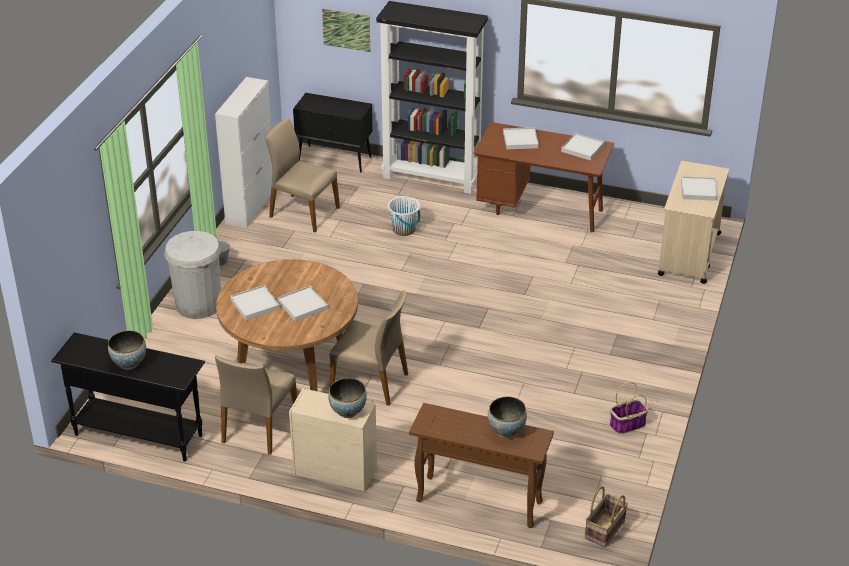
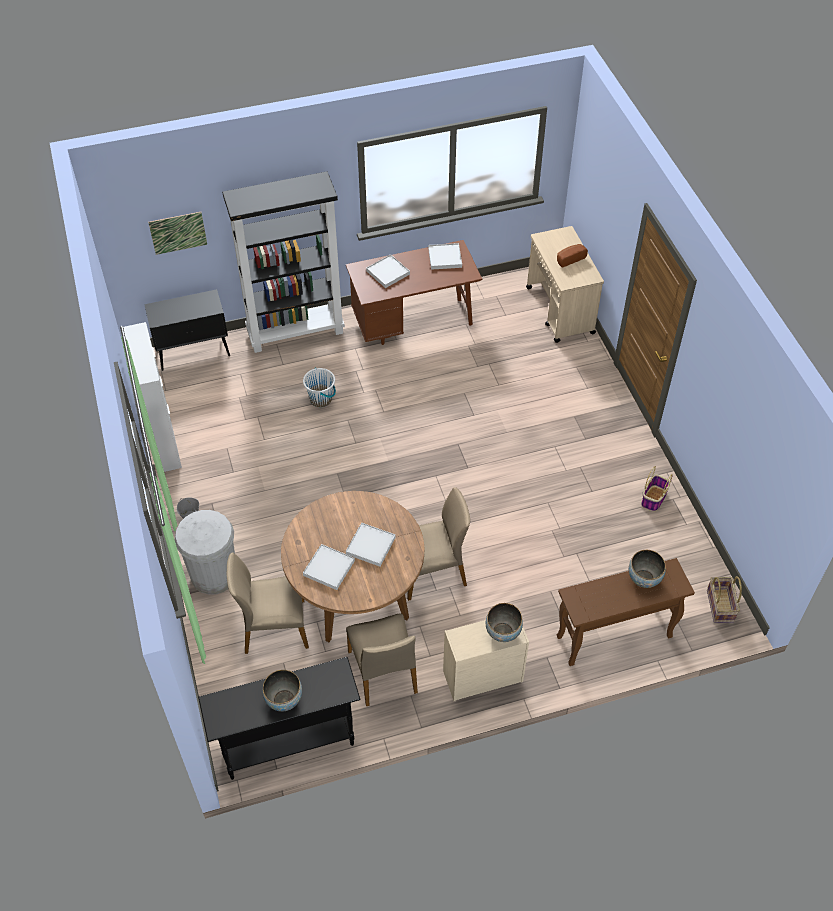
camera: 35 degrees left, 15 degrees up
beige chair [265,118,340,233] -> beige chair moved to [227,552,309,654]
white tray [681,176,717,201] -> bread [557,244,588,267]

